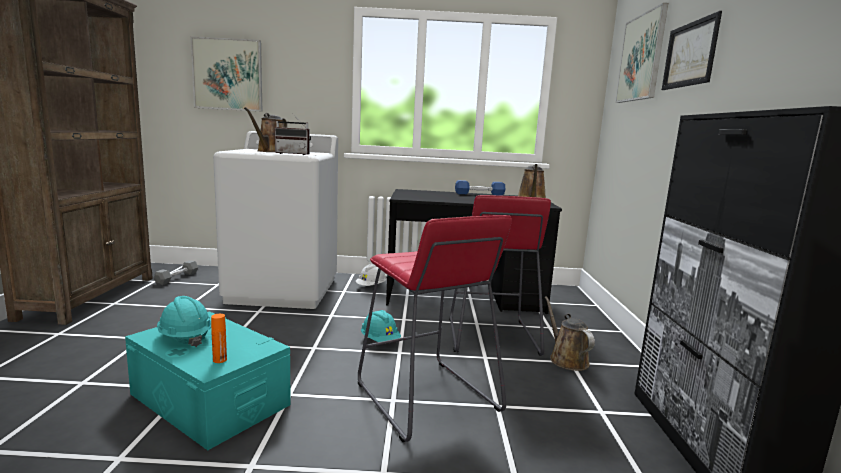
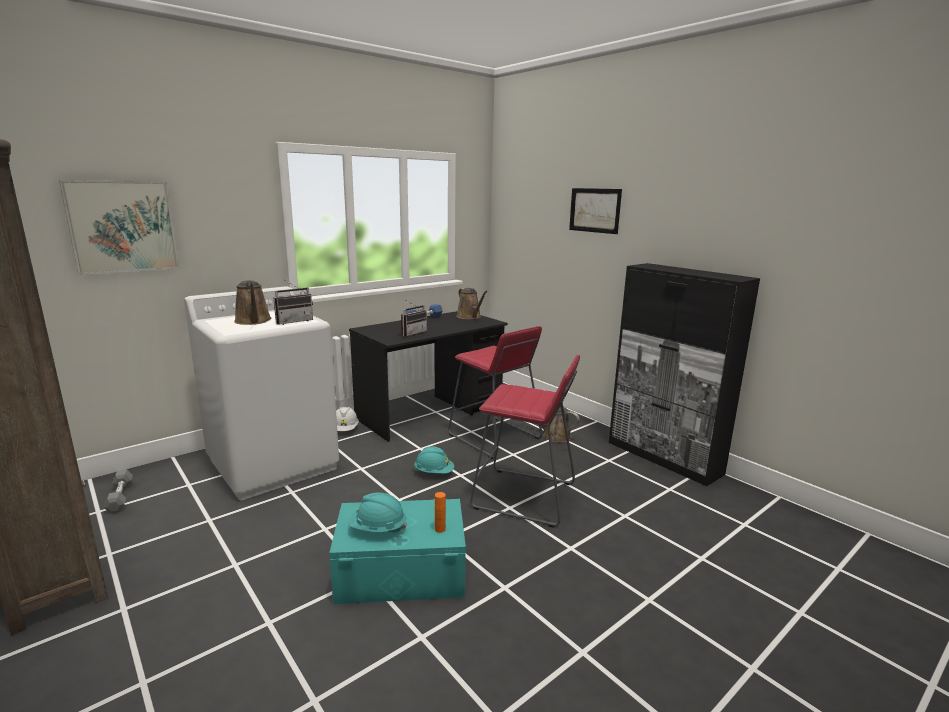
camera: 40 degrees left, 5 degrees up
picture [615,3,668,103] -> none
none -> radio [401,299,427,336]

